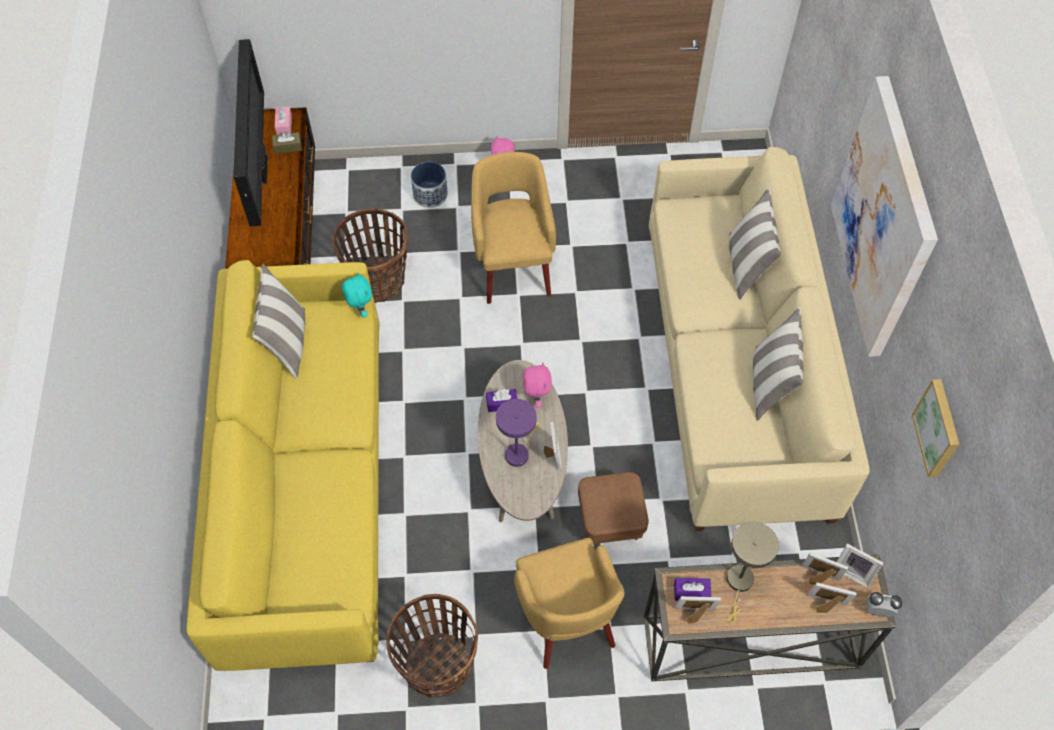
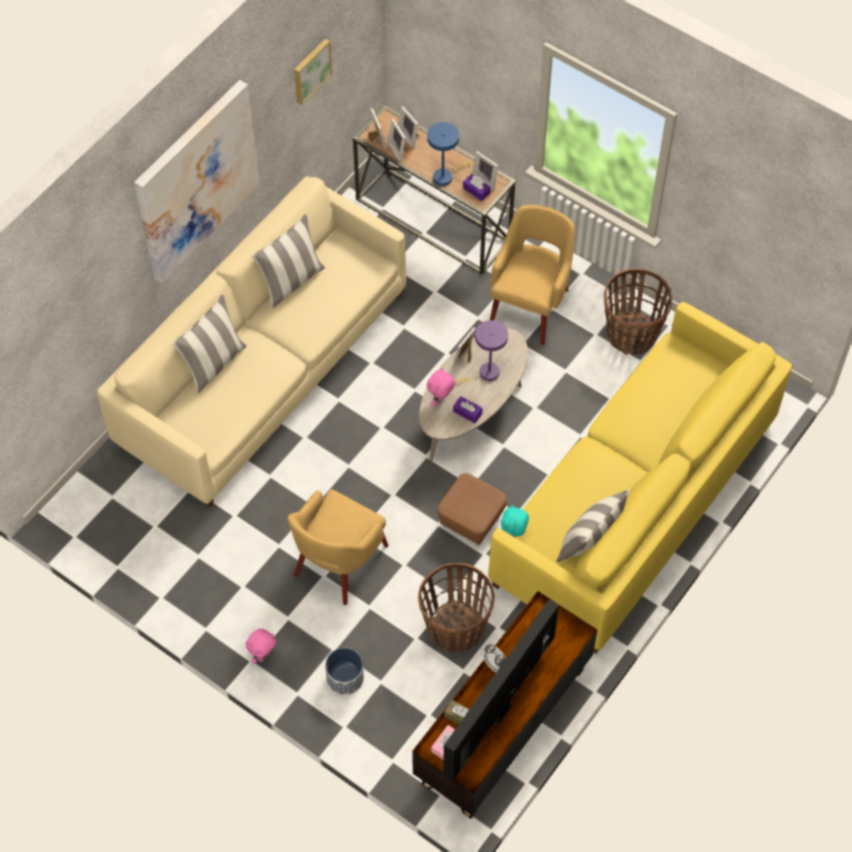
camera: 140 degrees left, 0 degrees up
brown ottoman [578,472,649,544] -> brown ottoman moved to [438,473,507,545]
beige table lamp [727,522,779,623] -> blue table lamp [427,122,472,186]
alarm clock [867,592,902,617] -> alarm clock moved to [483,644,506,672]

